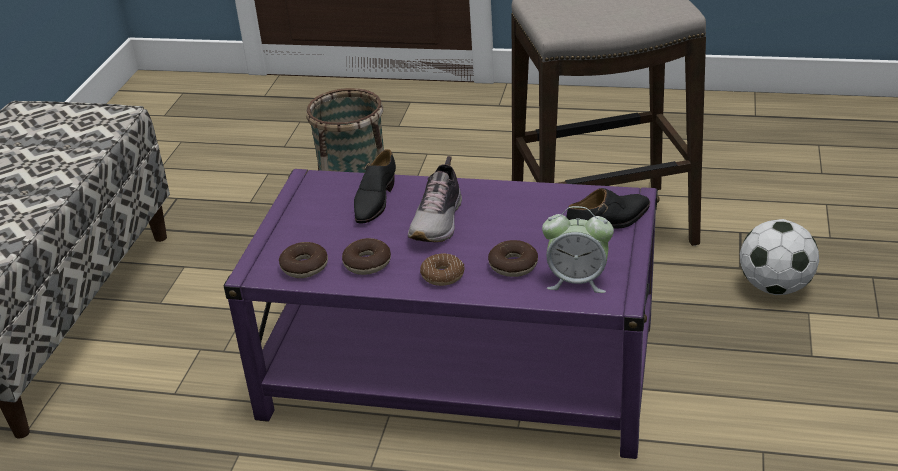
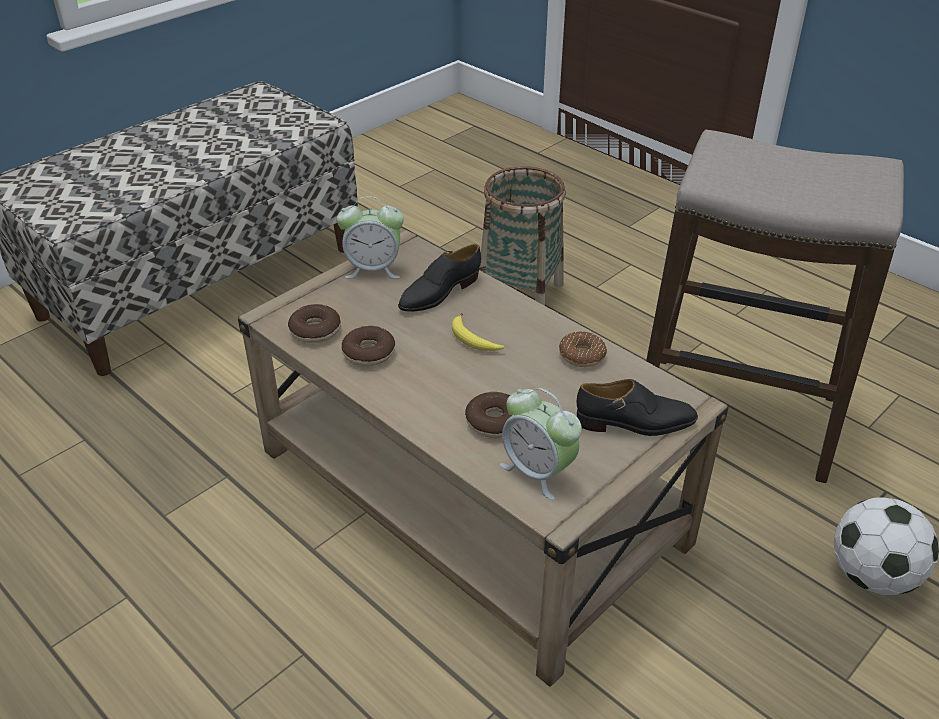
camera: 30 degrees right, 5 degrees up
purple coffee table [224,169,659,459] -> beige coffee table [238,230,729,687]
shoe [408,156,462,242] -> banana [452,313,504,351]
donut [420,253,465,286] -> donut moved to [559,331,607,367]
none -> alarm clock [337,196,404,279]

